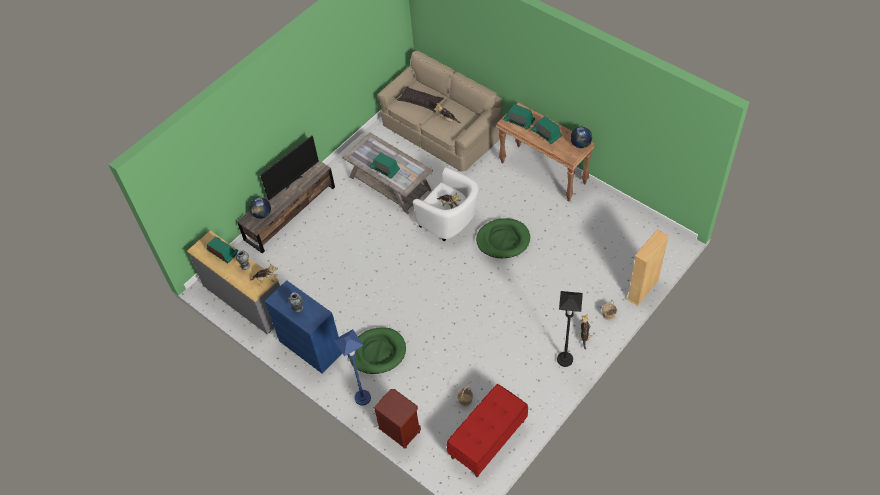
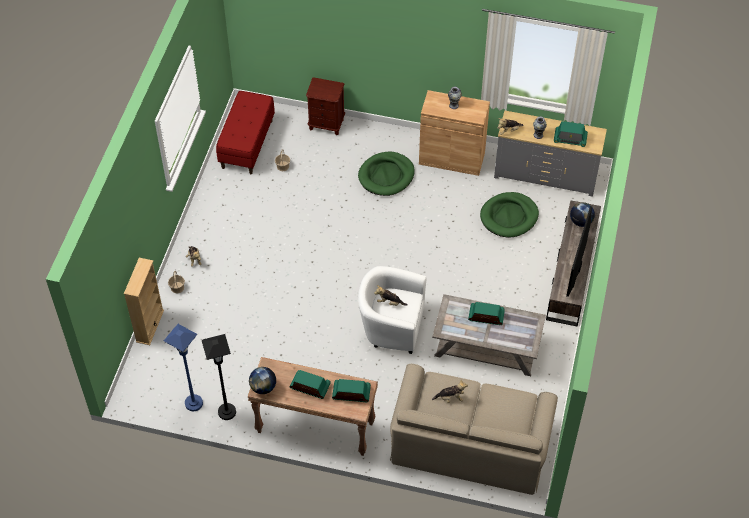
camera: 150 degrees right, 0 degrees up
blue cabinet [265,280,342,374] -> brown cabinet [419,90,490,176]
blue floor lamp [334,329,371,406] -> blue floor lamp moved to [164,324,203,411]
pillow [397,86,444,112] -> none
green dog bed [476,218,530,258] -> green dog bed moved to [480,192,539,238]
black floor lamp [557,291,583,367] -> black floor lamp moved to [202,334,236,420]

